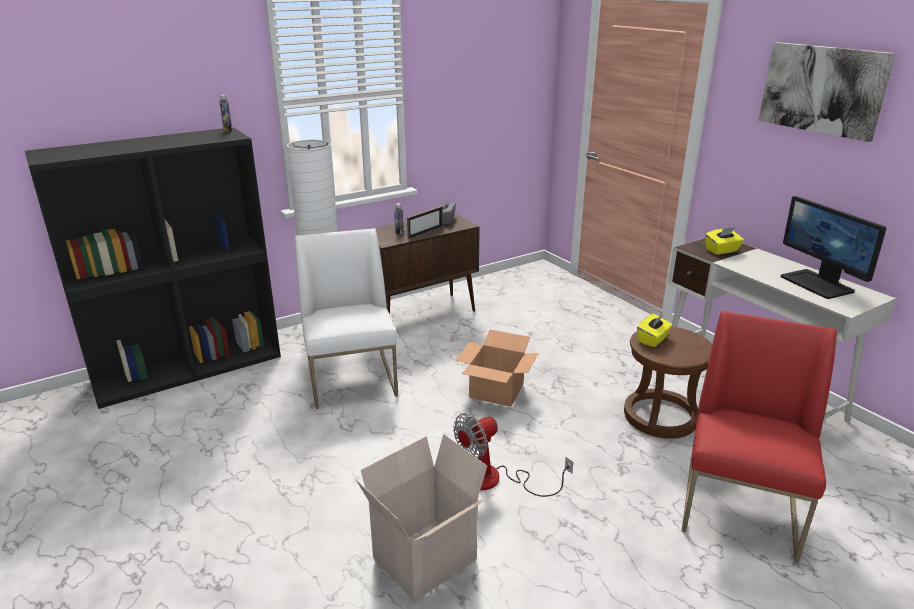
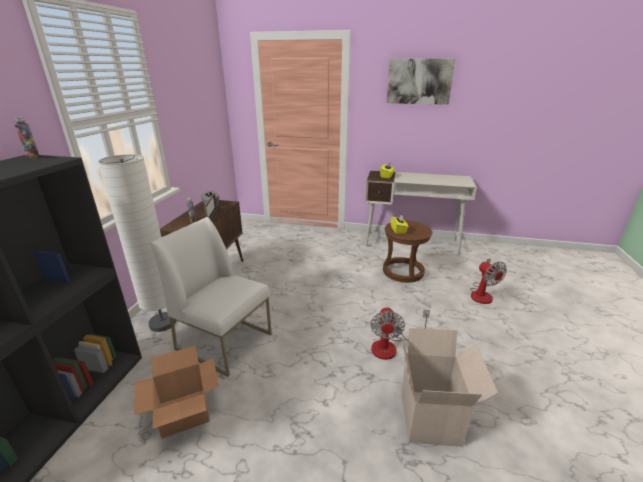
camera: 45 degrees left, 0 degrees up
cardboard box [456,329,539,407] -> cardboard box moved to [134,346,219,438]
red chair [682,311,837,562] -> fan [470,259,507,304]
monitor [781,196,886,299] -> none

